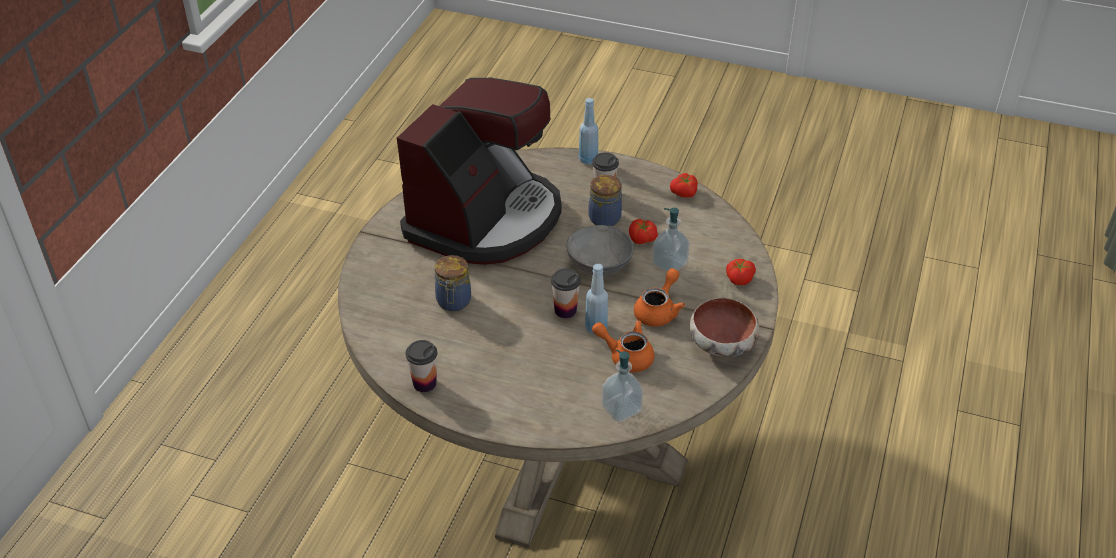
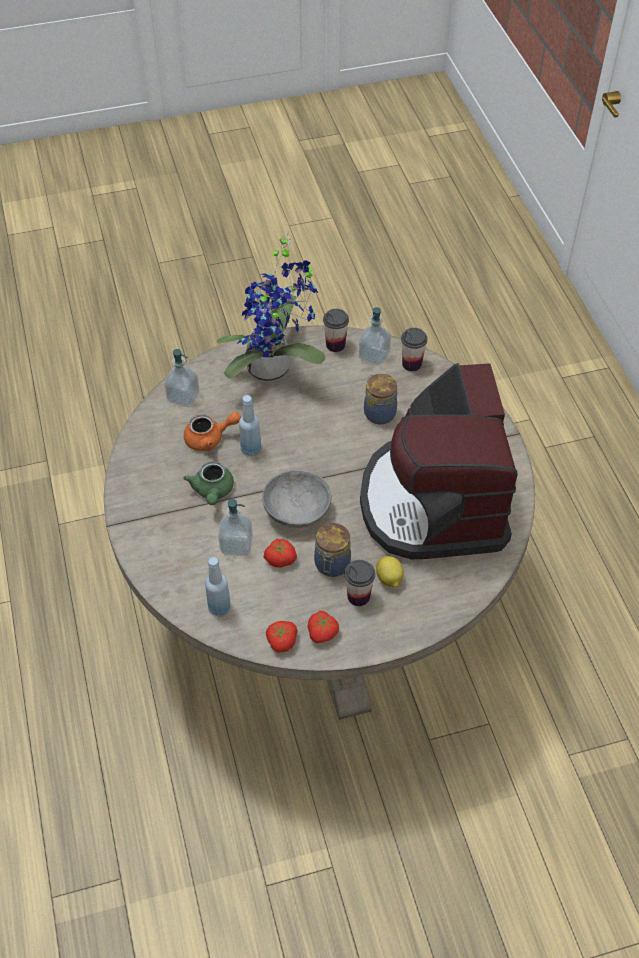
camera: 145 degrees right, 10 degrees up
cup [551,268,581,318] -> cup moved to [401,328,428,371]
blue bottle [579,98,598,165] -> blue bottle moved to [205,557,231,616]
orange teapot [634,268,685,327] -> green teapot [183,461,234,505]
bowl [690,298,760,357] -> none
tomato [726,259,756,286] -> tomato moved to [307,611,339,643]
none -> potted plant [217,231,326,383]
none -> soap dispenser [359,307,391,365]
none -> lemon [376,556,404,588]

